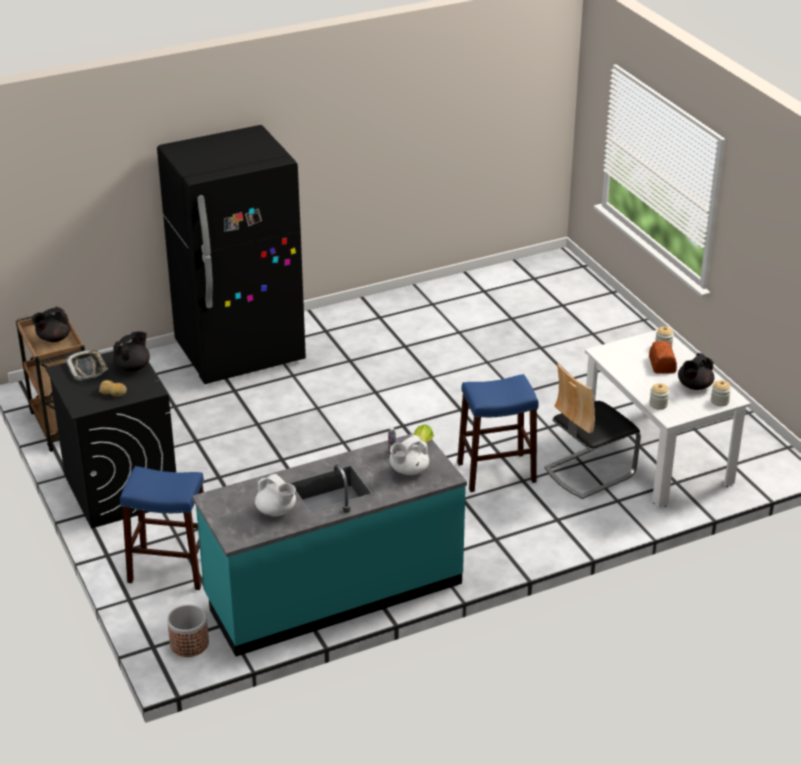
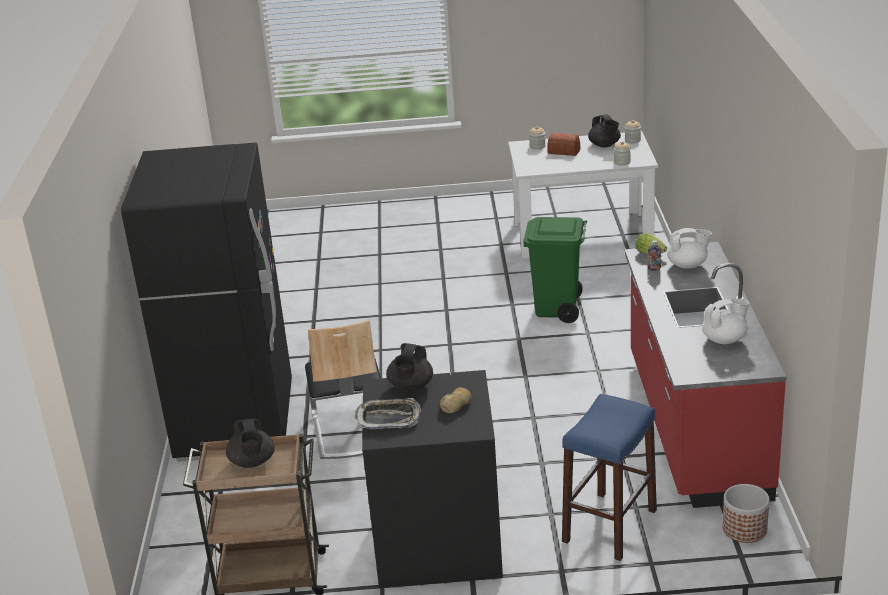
camera: 65 degrees left, 5 degrees down
black teapot [113,331,150,372] -> black teapot turned 135 degrees counterclockwise [386,343,433,391]
turquoise counter [192,433,467,656] -> red counter [625,242,787,508]
white teapot [390,434,429,475] -> white teapot turned 75 degrees counterclockwise [667,228,712,269]
blue stool [457,374,539,492] -> green trash can [523,217,587,323]
chair [544,364,641,499] -> chair moved to [305,320,381,459]

